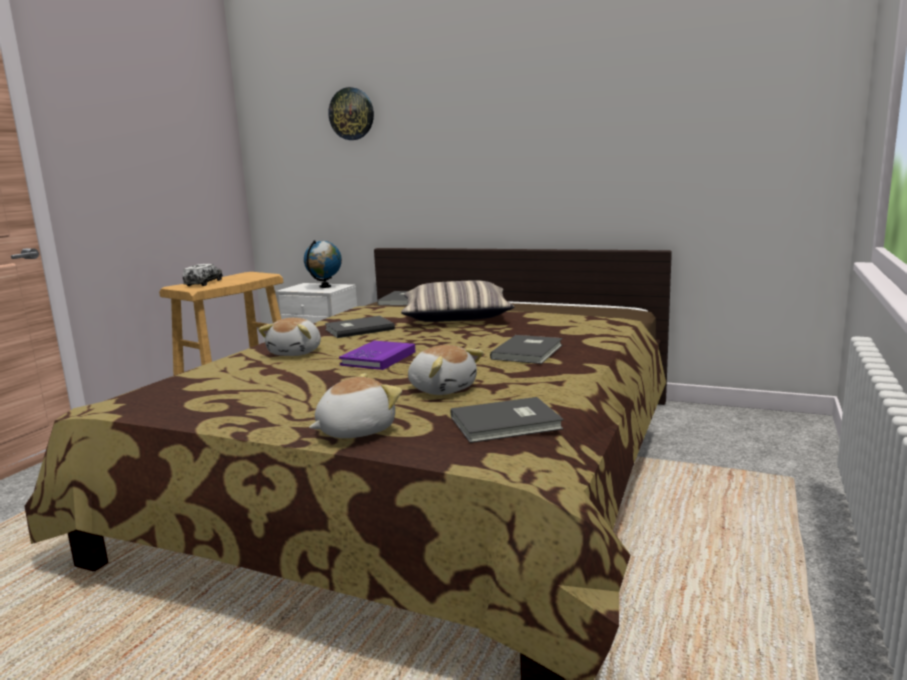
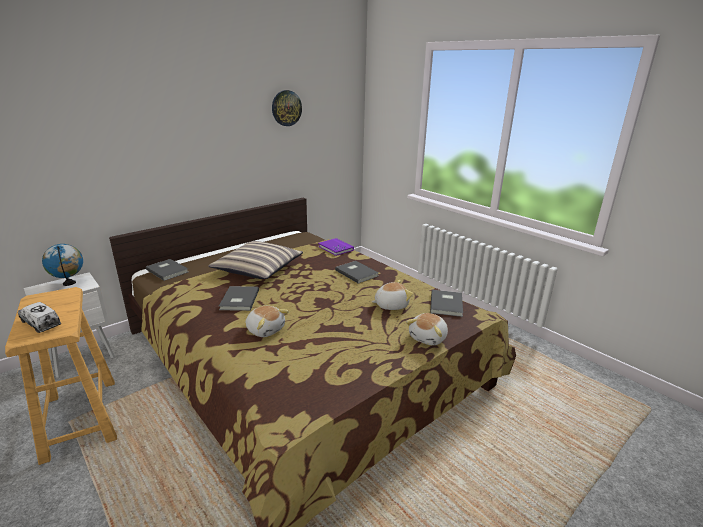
camera: 65 degrees left, 10 degrees up
plush toy [309,373,402,438] -> plush toy turned 135 degrees counterclockwise [406,313,448,345]
wall clock [329,87,374,140] -> wall clock moved to [272,90,302,126]
purple book [339,341,415,370] -> purple book moved to [318,238,354,256]

